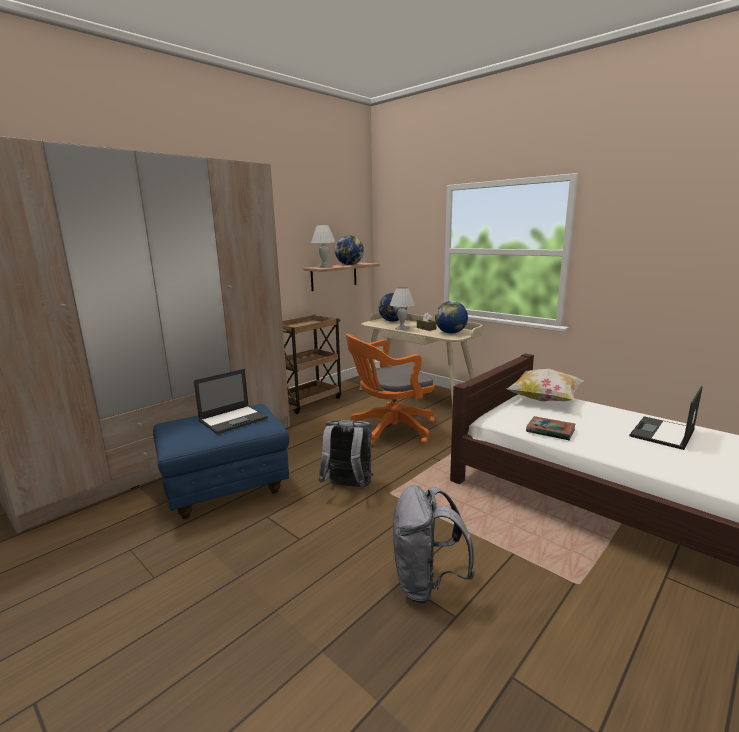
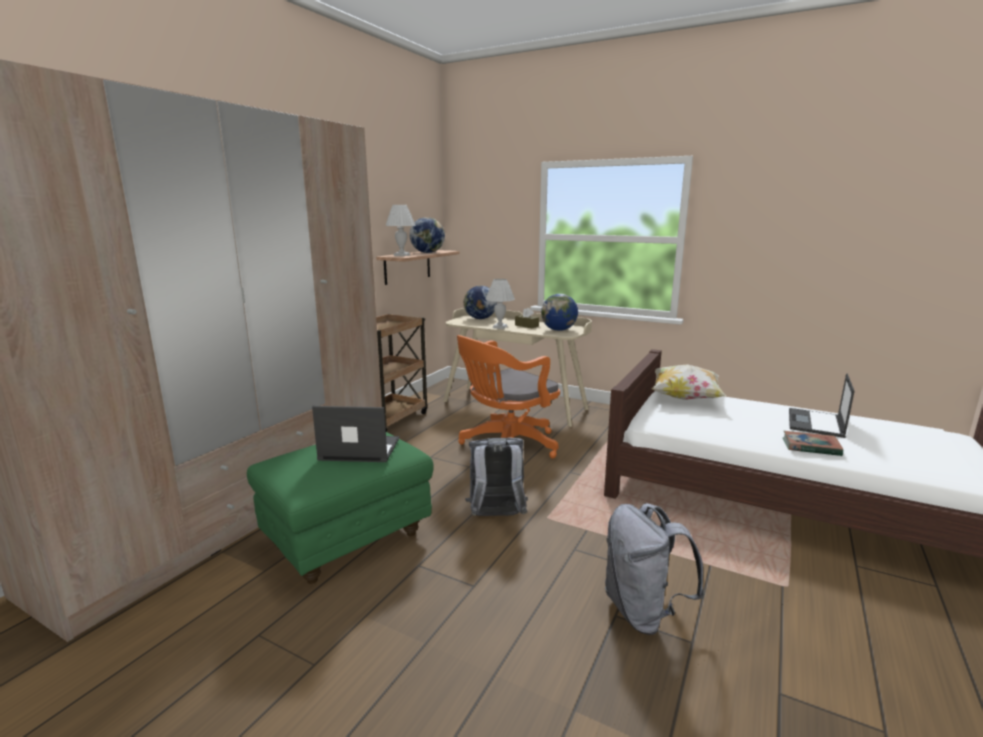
camera: 15 degrees left, 0 degrees up
blue ottoman [153,404,289,519] -> green ottoman [247,432,434,584]
laptop [194,369,268,434] -> laptop turned 120 degrees counterclockwise [312,406,399,462]
book [526,416,575,440] -> book moved to [783,431,843,456]

